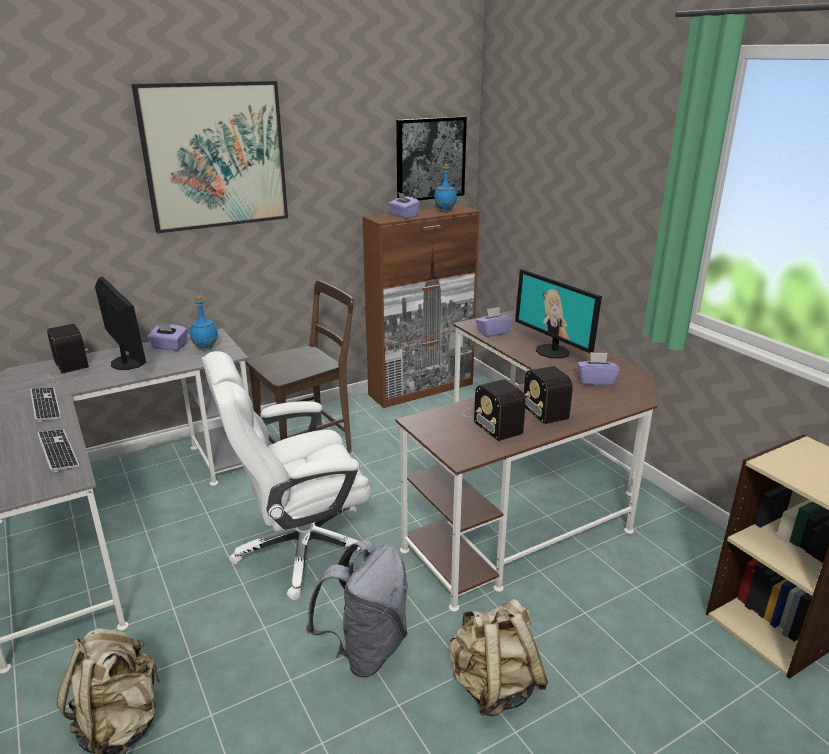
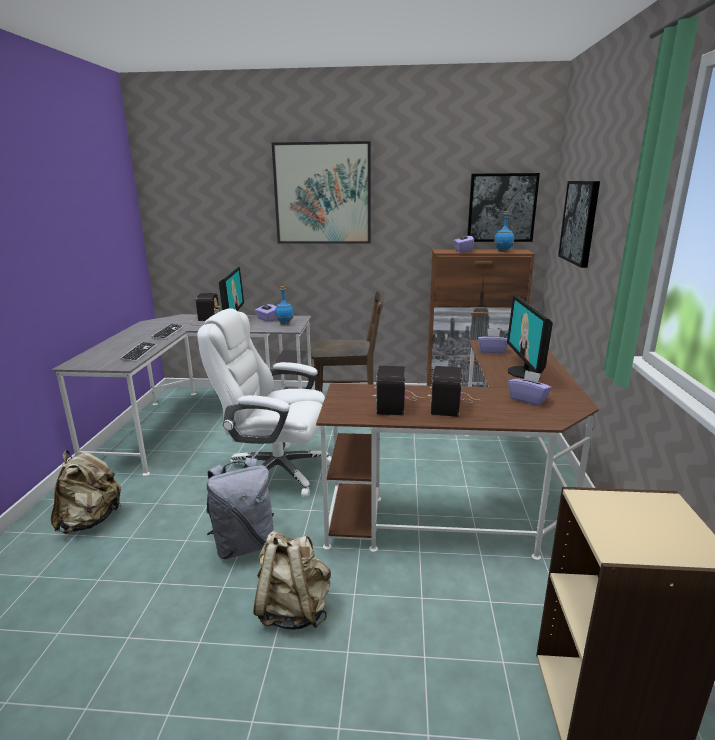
camera: 35 degrees right, 5 degrees down
none -> picture [558,181,600,268]

